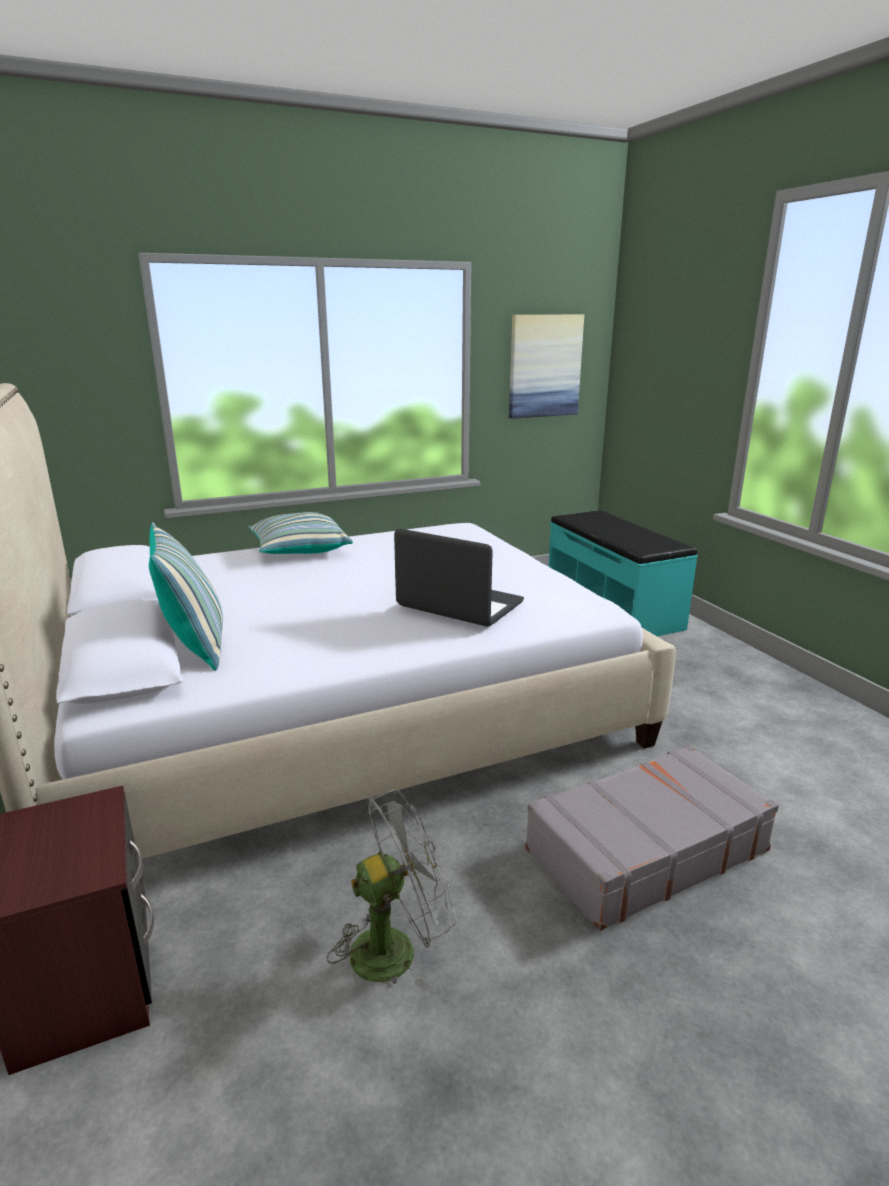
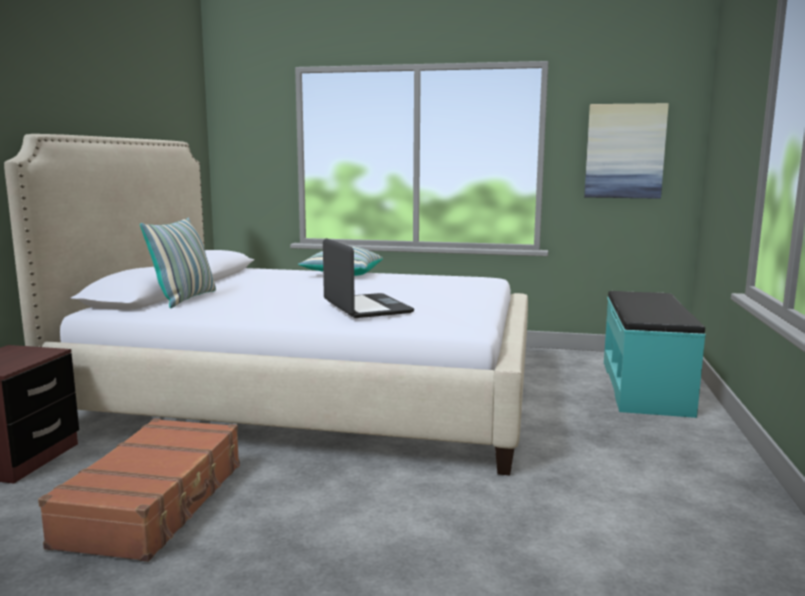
camera: 35 degrees right, 10 degrees down
grey fan [327,789,457,993] -> brown suitcase [38,418,240,562]
grey suitcase [525,745,779,931] -> none

